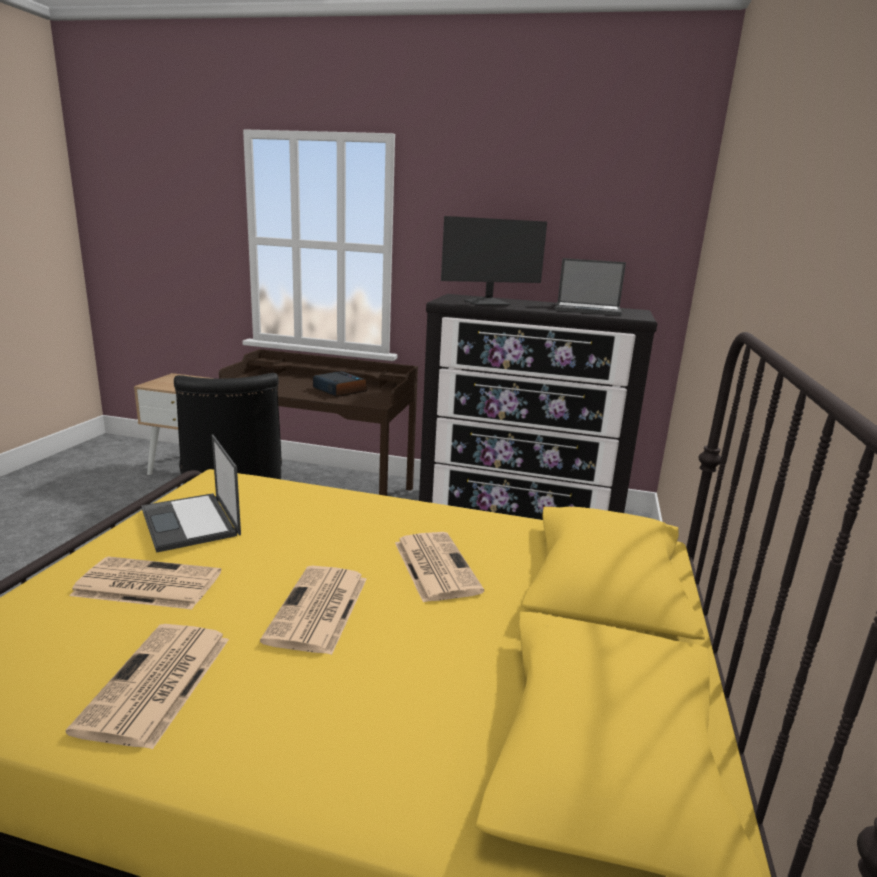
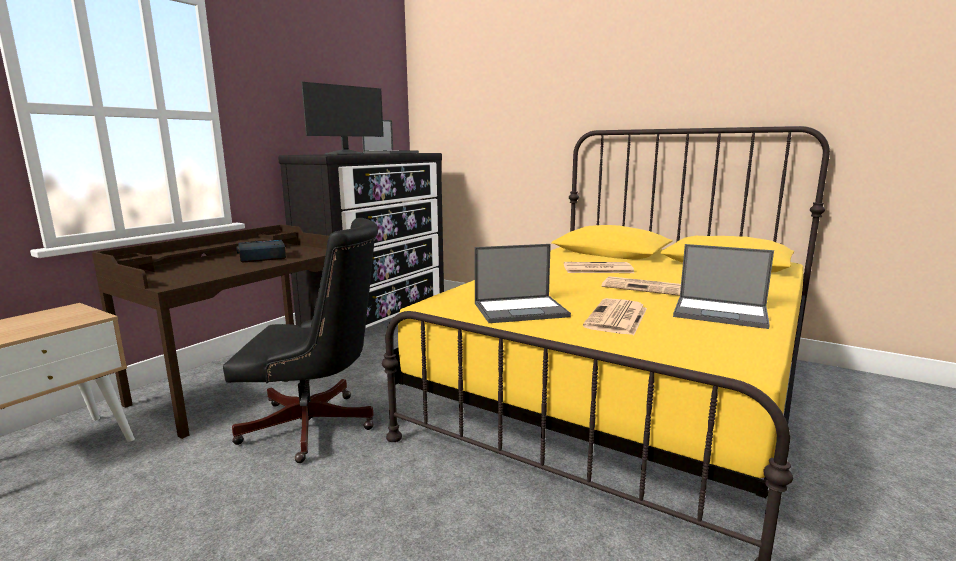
camera: 70 degrees left, 5 degrees down
newspaper [66,624,229,750] -> laptop [673,244,774,329]
monitor [441,216,547,305] -> monitor turned 45 degrees clockwise [301,82,384,155]

